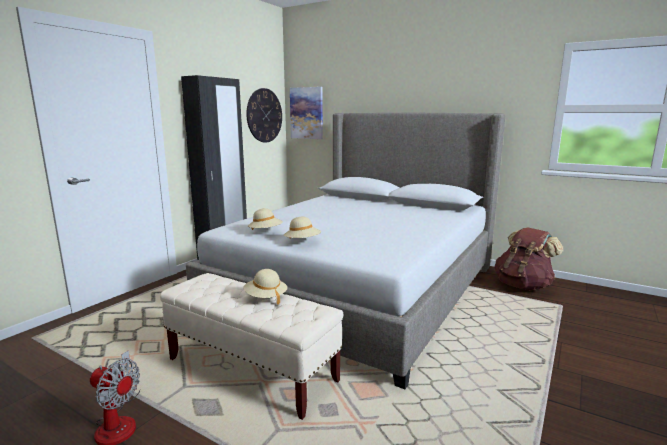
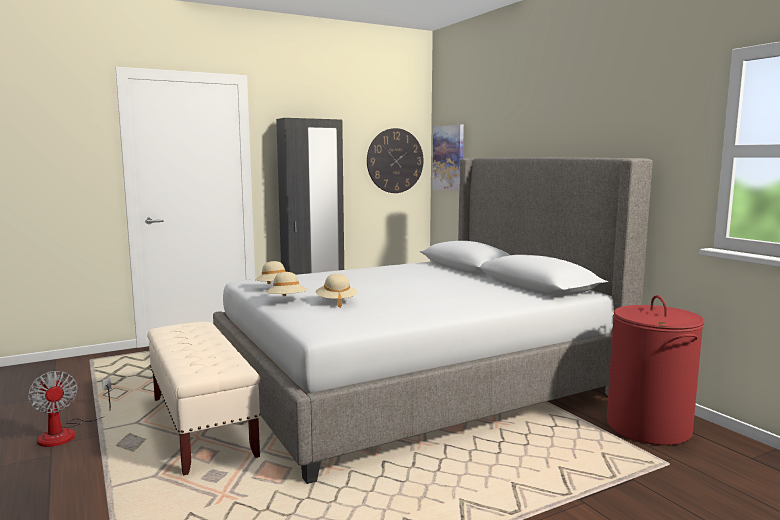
camera: 30 degrees right, 5 degrees down
beige hat [243,269,287,304] -> beige hat moved to [316,273,358,308]
brown backpack [494,228,563,290] -> red laundry basket [607,295,704,445]

